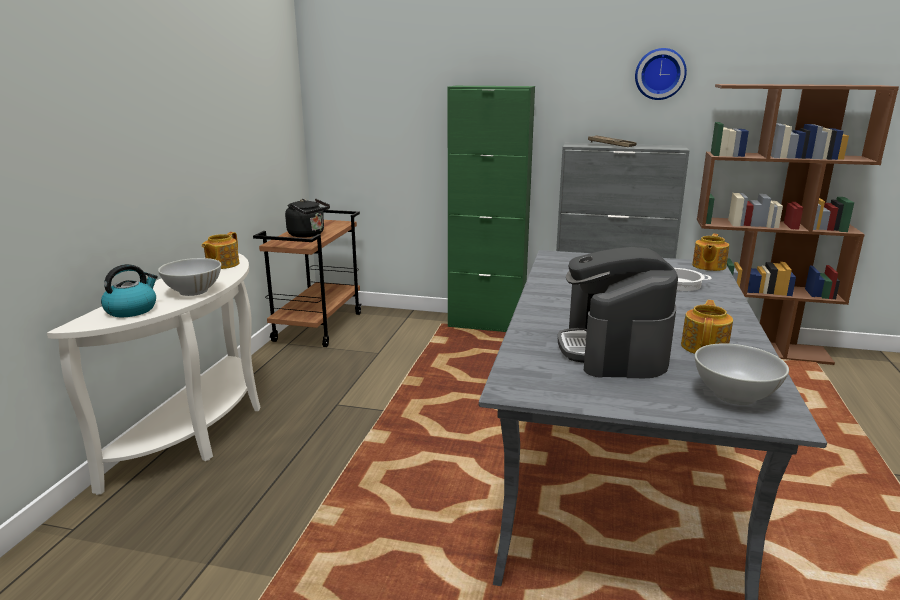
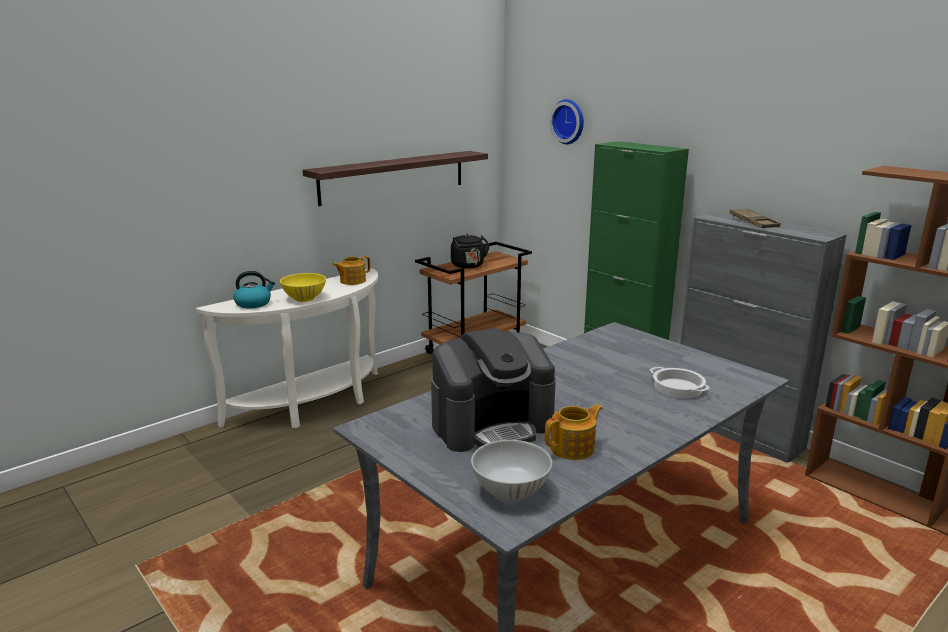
camera: 35 degrees right, 0 degrees up
white bowl [158,258,221,296] -> yellow bowl [280,273,326,302]
coffee machine [558,247,678,378] -> coffee machine turned 150 degrees counterclockwise [431,328,556,452]
wall clock [635,48,687,100] -> wall clock moved to [549,99,584,144]
teapot [692,234,729,271] -> none
none -> shelf [303,151,488,206]

